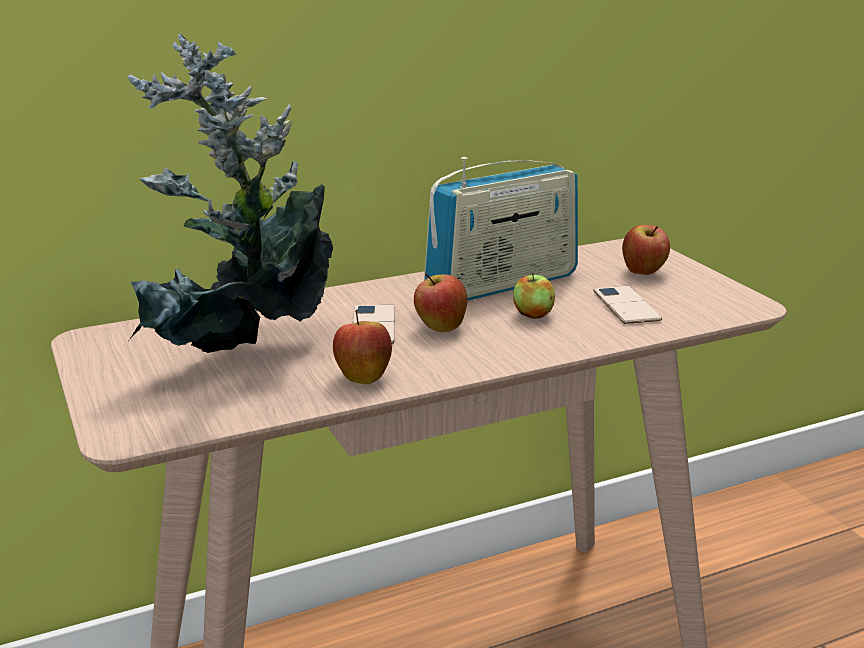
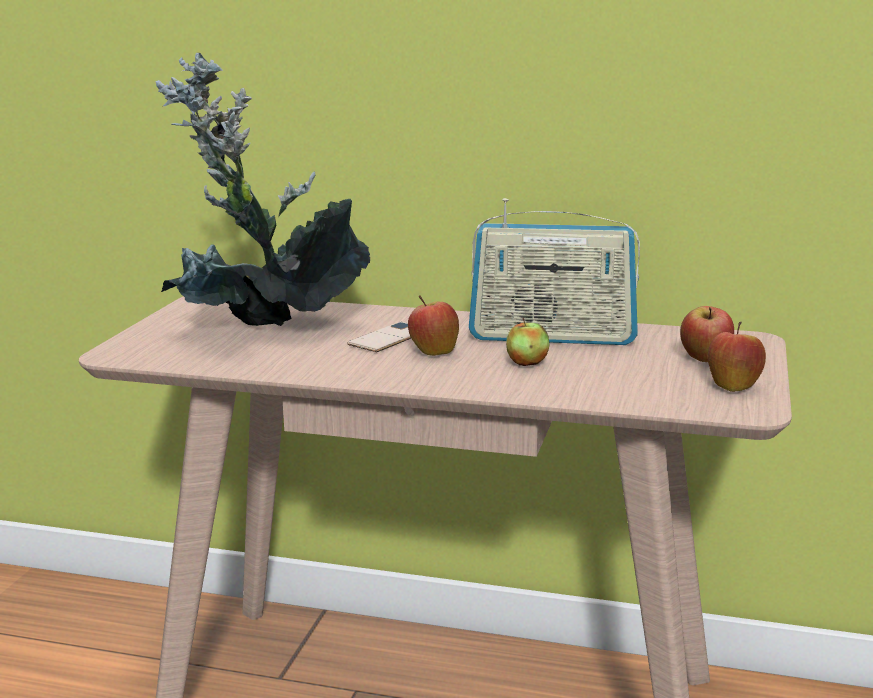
camera: 40 degrees right, 5 degrees down
apple [333,309,392,384] -> apple moved to [708,322,766,392]
phone [593,286,662,324] -> none

